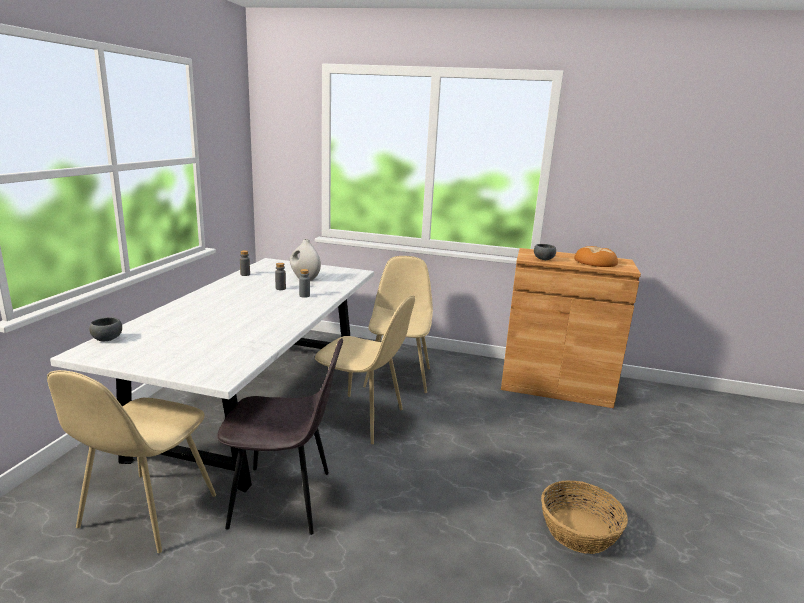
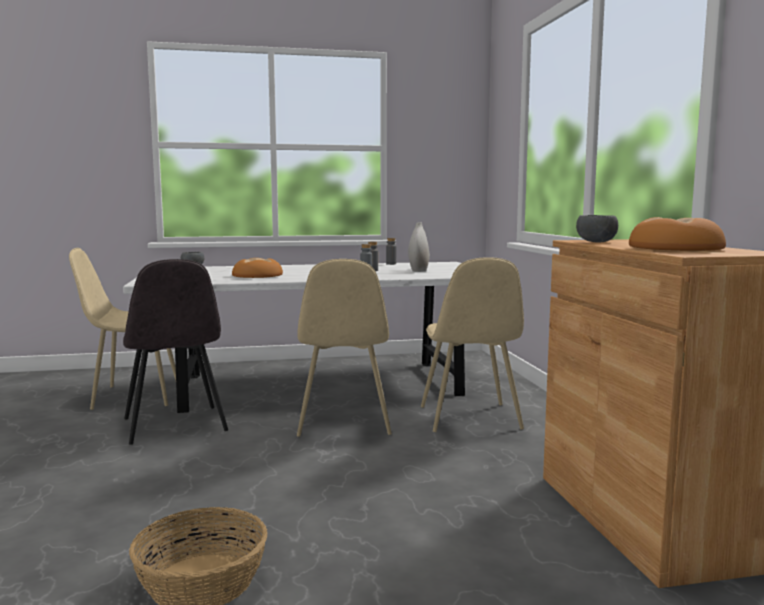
camera: 65 degrees right, 10 degrees down
beige chair [363,256,433,393] -> beige chair turned 105 degrees clockwise [421,258,524,432]
none -> bread [232,258,283,278]

